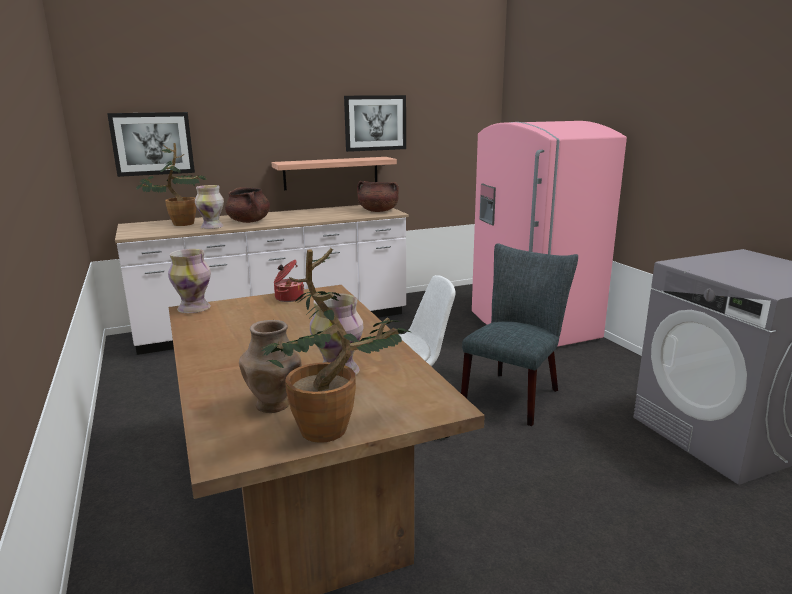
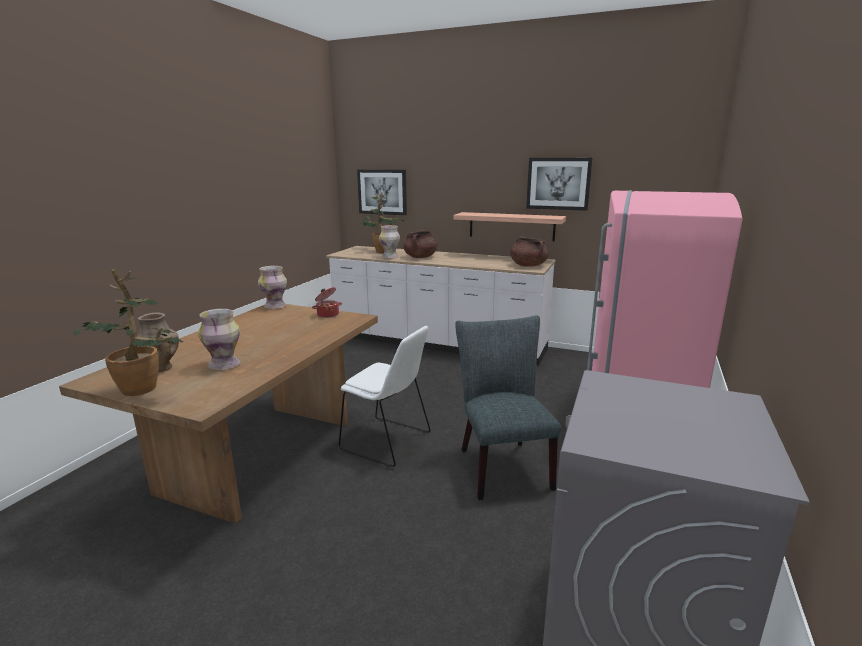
camera: 45 degrees right, 0 degrees up
grey chair [461,243,578,426] -> grey chair turned 90 degrees counterclockwise [455,315,561,500]

